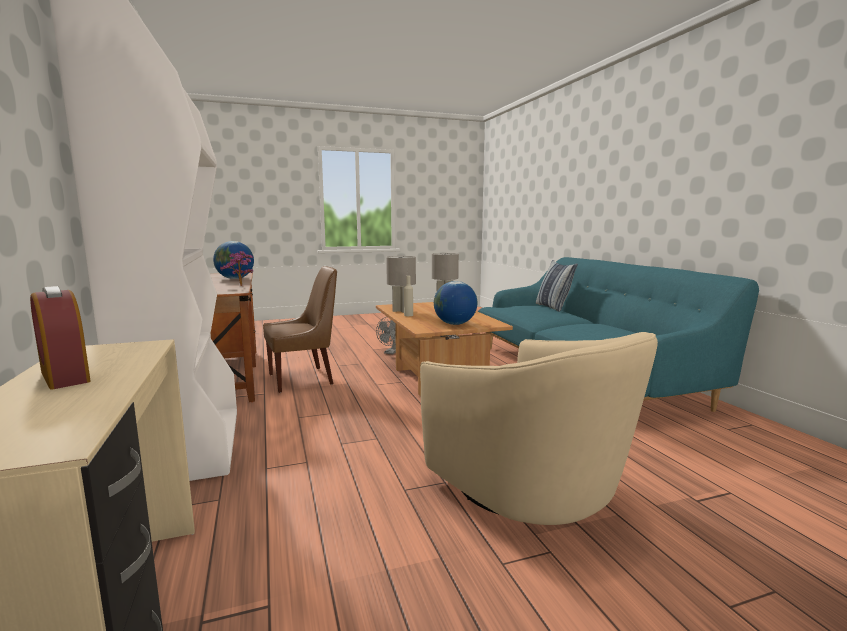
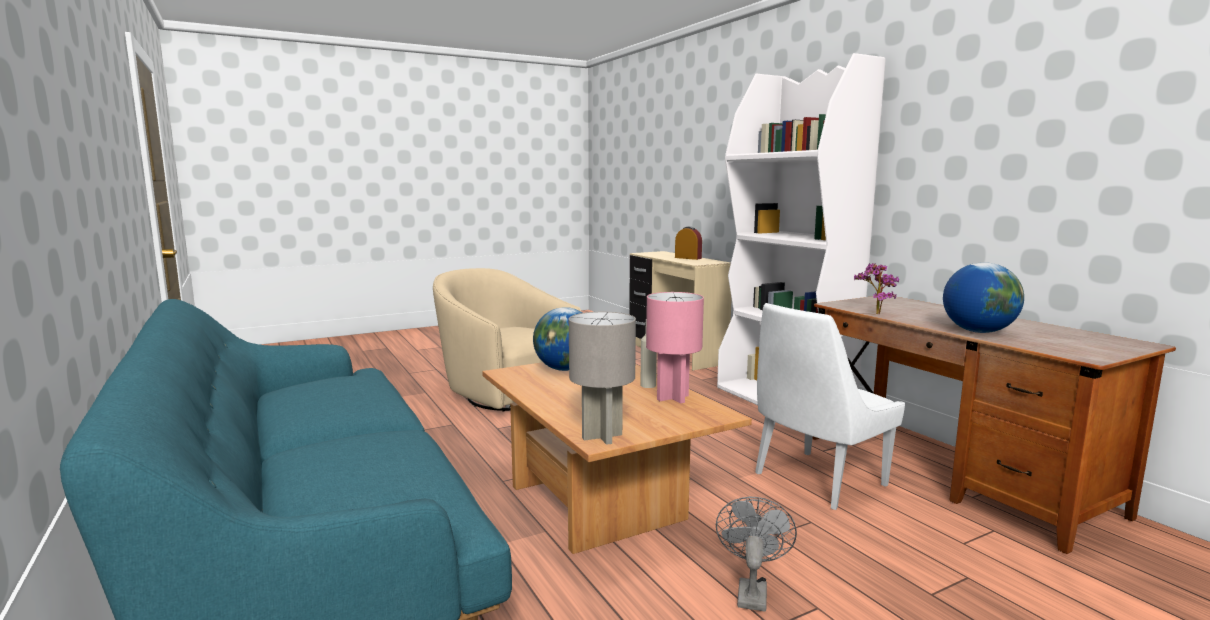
camera: 170 degrees right, 0 degrees up
brown chair [263,266,337,393] -> white chair [755,303,905,510]
grey table lamp [386,256,416,313] -> pink table lamp [646,292,704,403]
pillow [536,260,578,312] -> none

